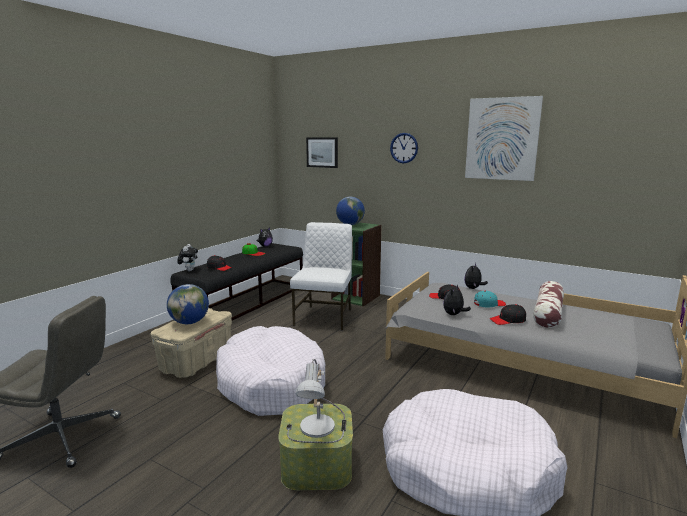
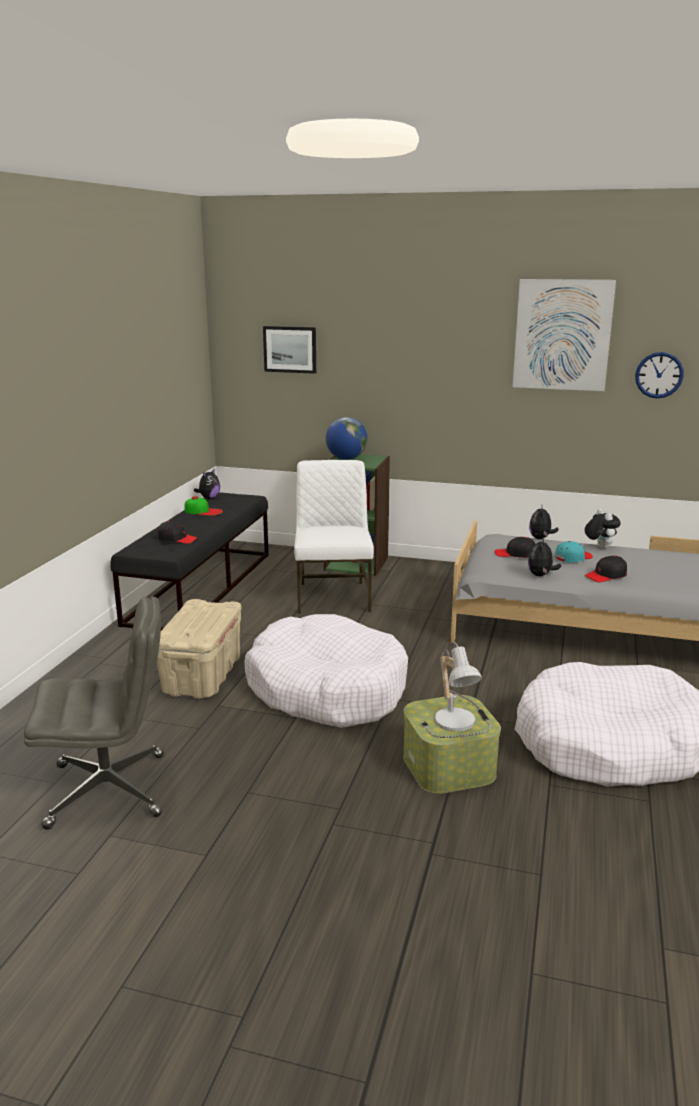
camera: 15 degrees left, 5 degrees up
globe [167,284,209,324] -> none
plush toy [177,244,198,271] -> plush toy moved to [585,508,621,549]
wall clock [390,133,418,163] -> wall clock moved to [635,352,684,398]
pillow [533,281,564,328] -> none

